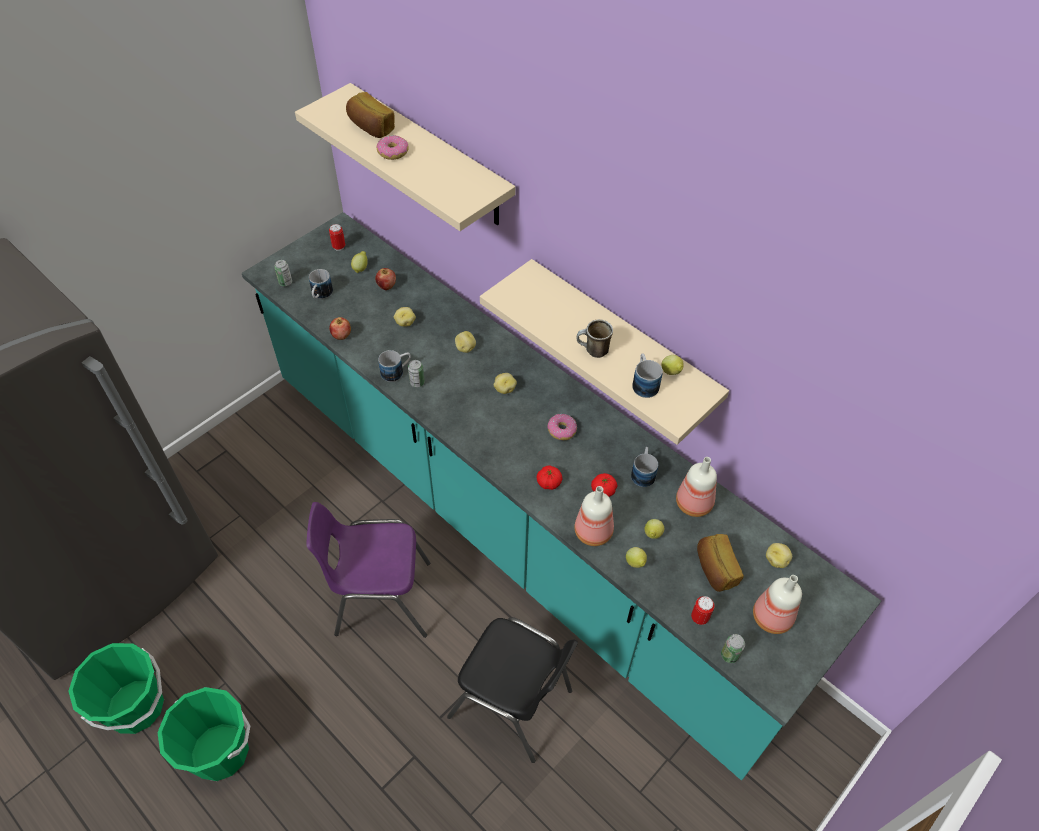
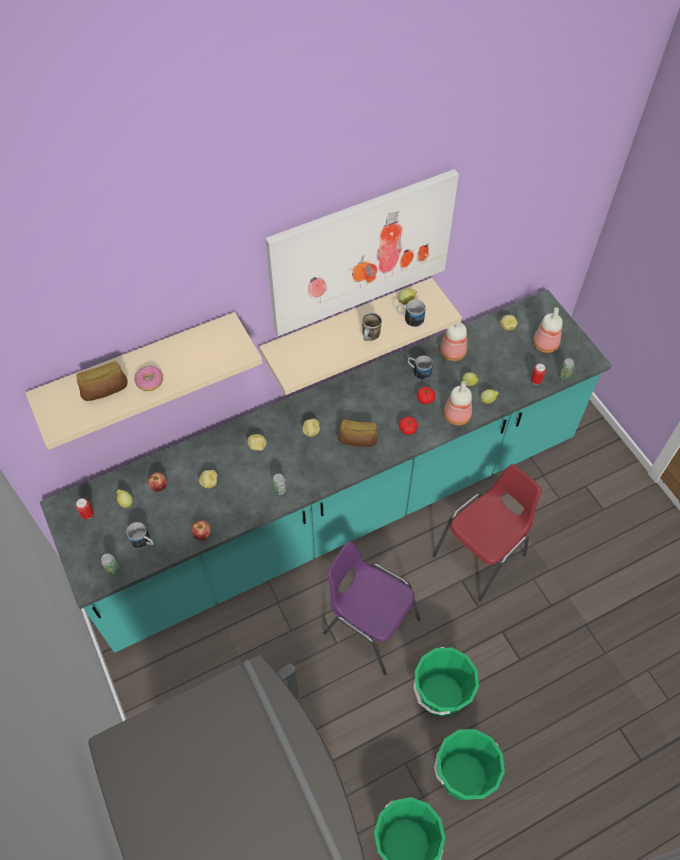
camera: 70 degrees left, 5 degrees up
purple chair [306,502,430,638] -> purple chair turned 105 degrees clockwise [323,541,420,675]
mug [378,350,411,382] -> none
black chair [447,617,578,763] -> red chair [432,464,542,601]
donut [548,414,577,440] -> none
bread [697,534,744,592] -> bread moved to [338,419,377,447]
none -> picture [265,169,459,336]
none -> green bucket [413,647,479,717]

